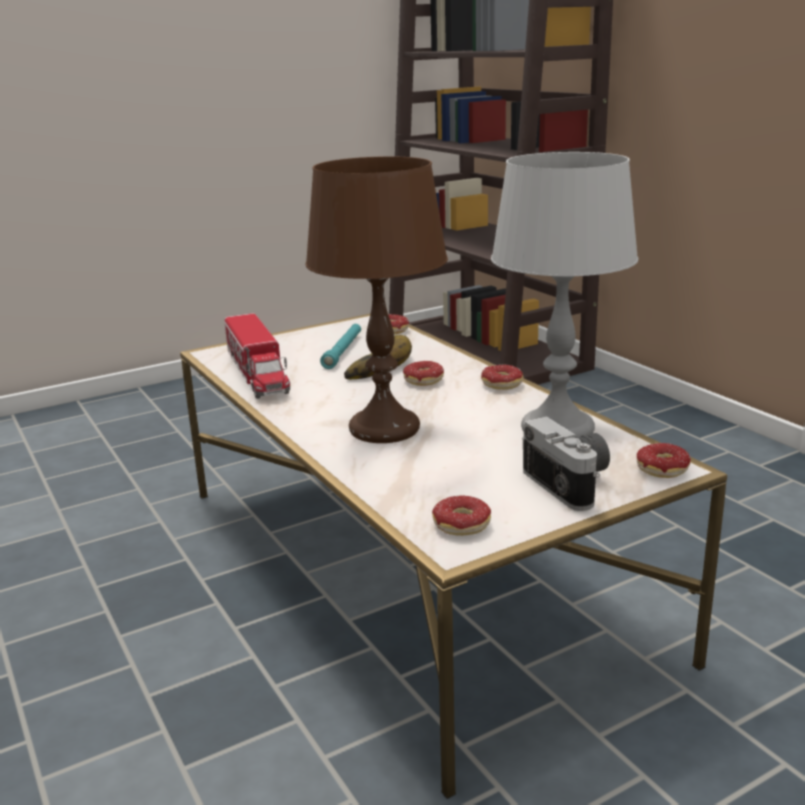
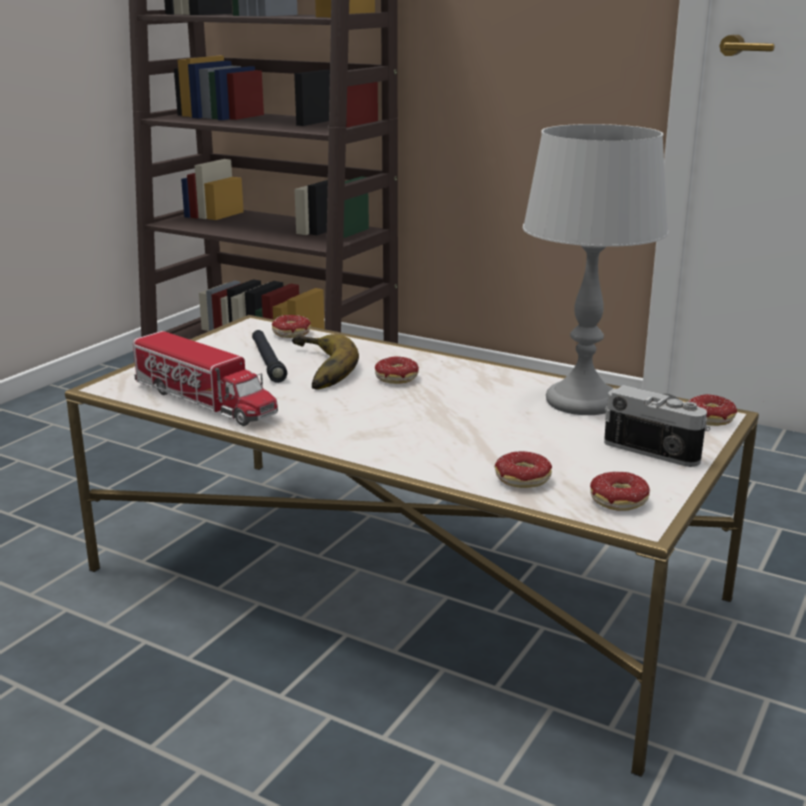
camera: 30 degrees left, 0 degrees up
brown table lamp [305,156,448,443] -> none
turquoise flashlight [320,324,361,369] -> black flashlight [252,330,287,383]
donut [481,364,523,390] -> donut moved to [495,451,552,488]

